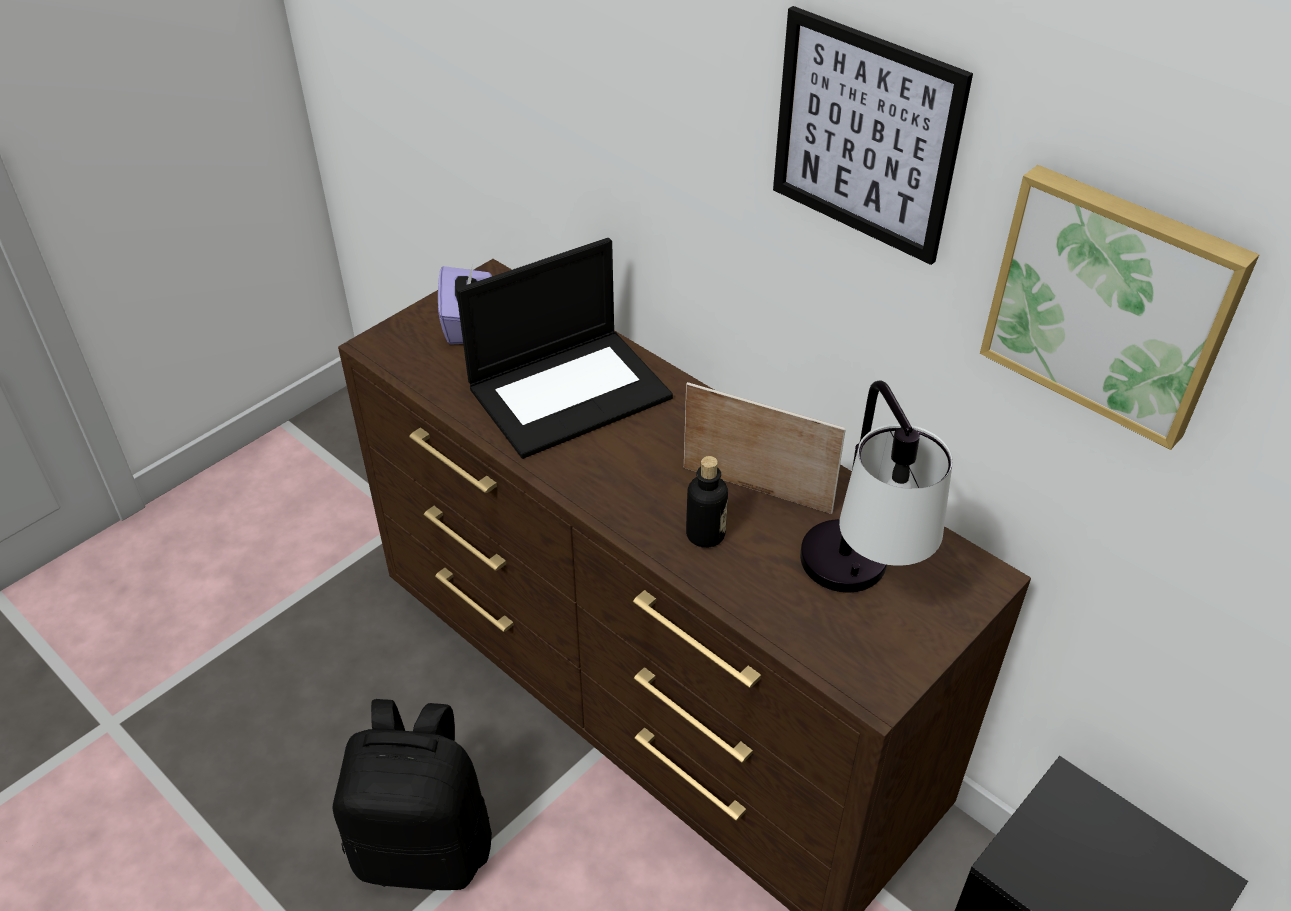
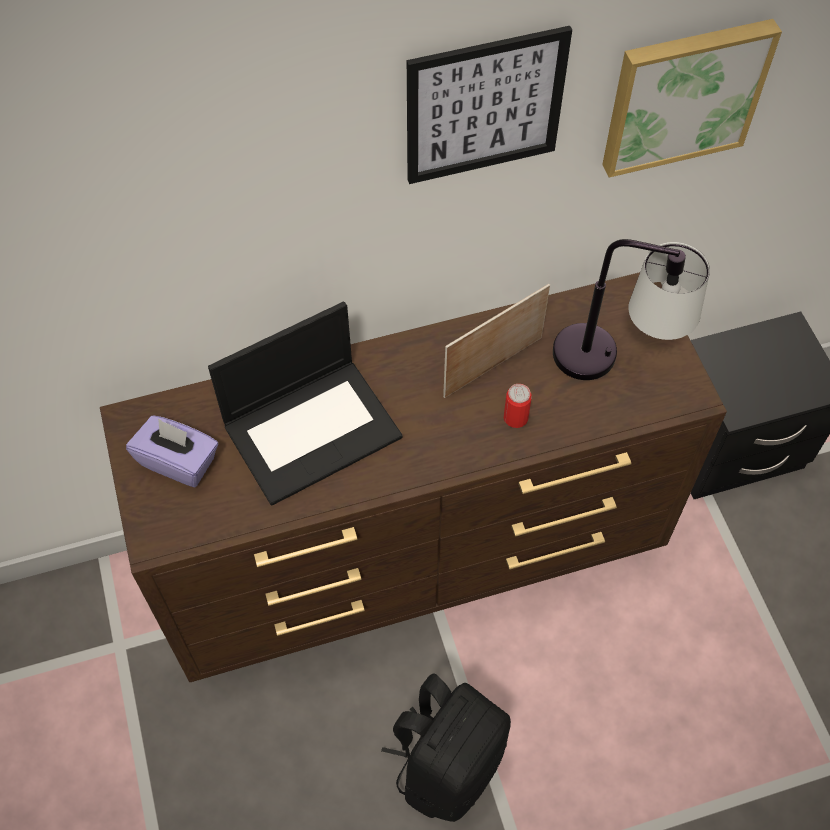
camera: 60 degrees left, 15 degrees up
laptop [456,238,673,459] -> laptop turned 60 degrees clockwise [208,302,403,506]
bottle [686,456,728,548] -> can [504,384,532,428]

